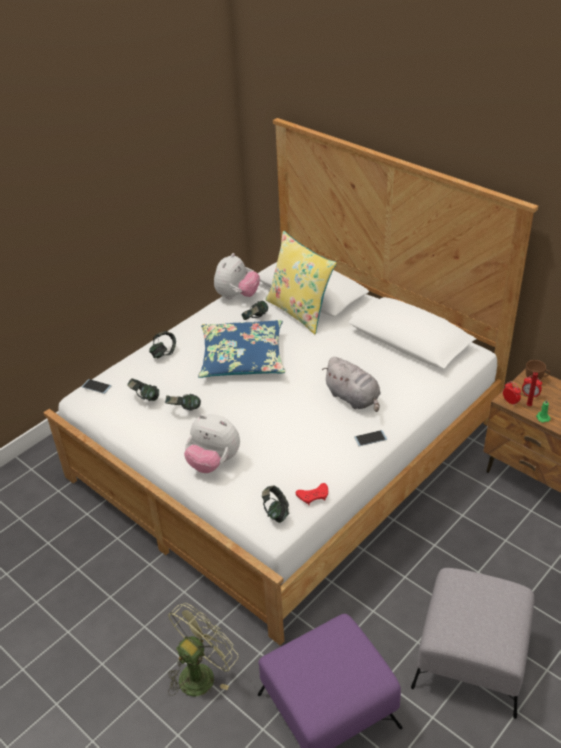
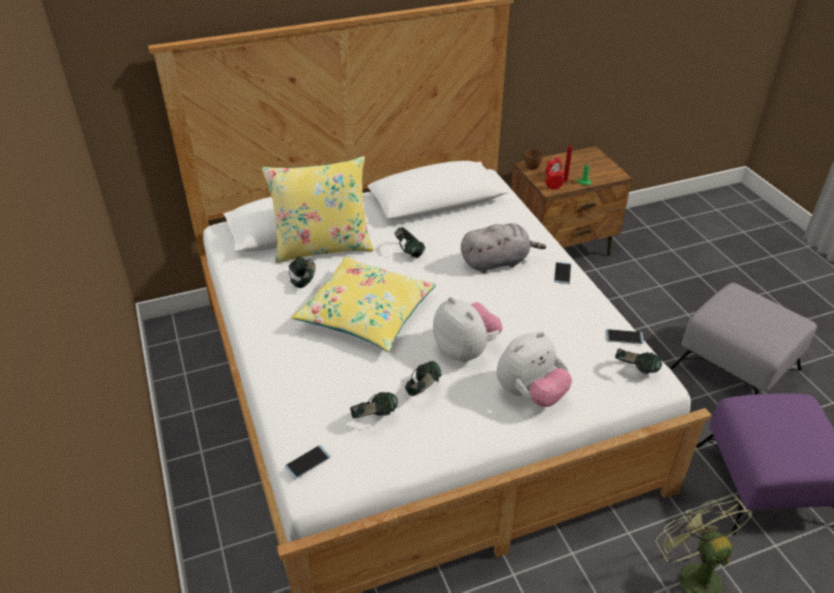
camera: 65 degrees left, 0 degrees up
headphones [149,331,176,359] -> headphones moved to [395,227,426,258]
blue pillow [198,320,285,378] -> yellow pillow [292,256,436,352]
plush toy [214,253,260,299] -> plush toy moved to [433,297,502,362]
red game controller [296,483,328,505] -> phone [606,329,644,344]

